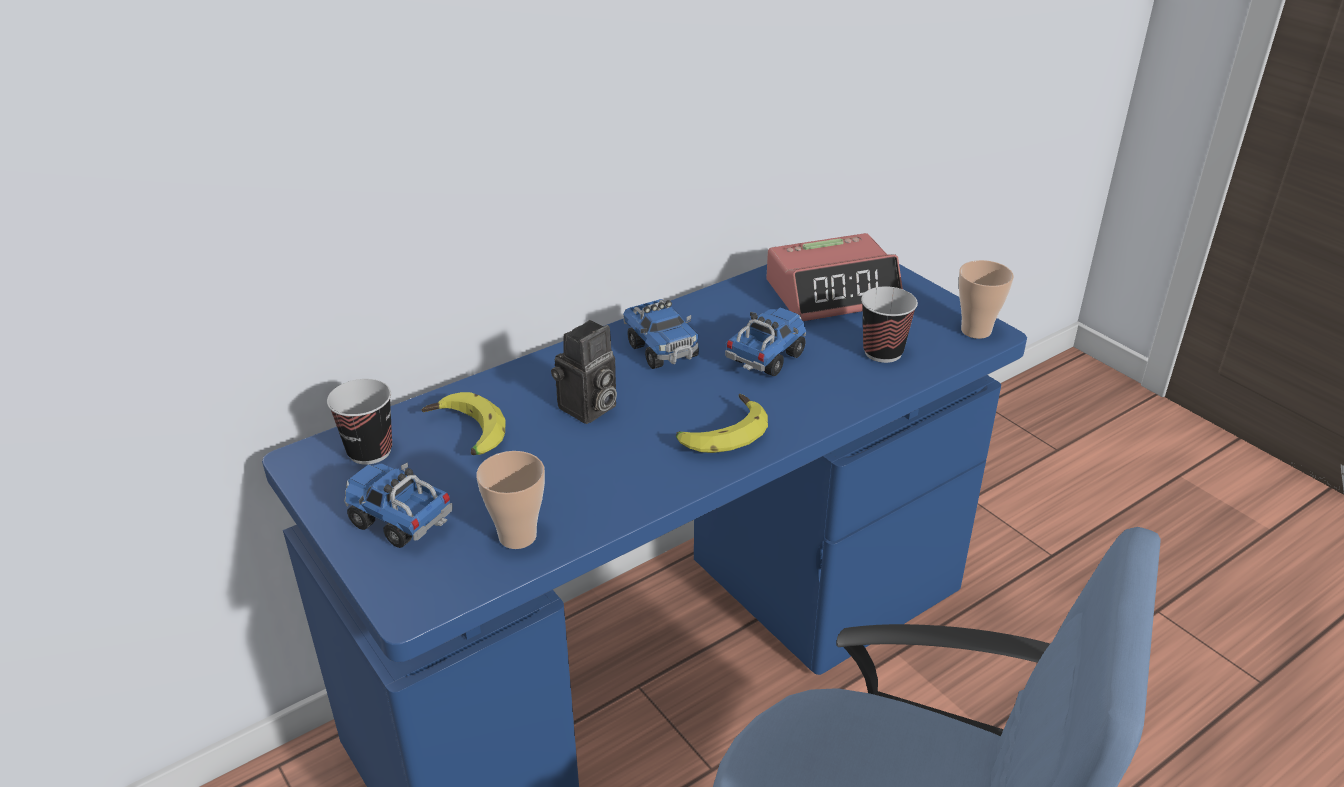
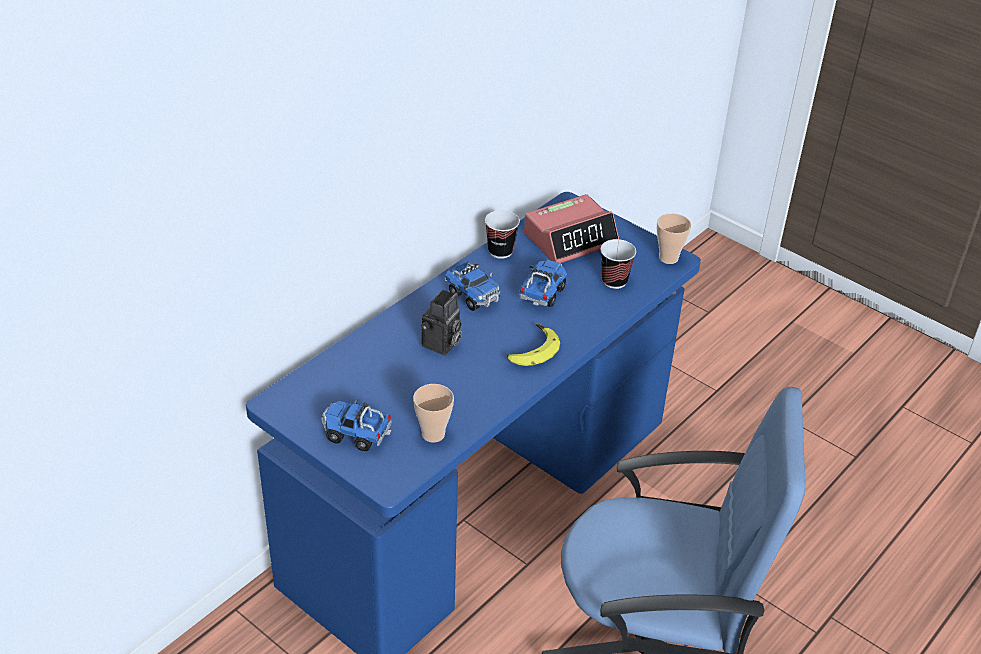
camera: 15 degrees left, 5 degrees up
cup [327,379,392,465] -> cup moved to [485,210,520,259]
banana [422,392,505,455] -> none

